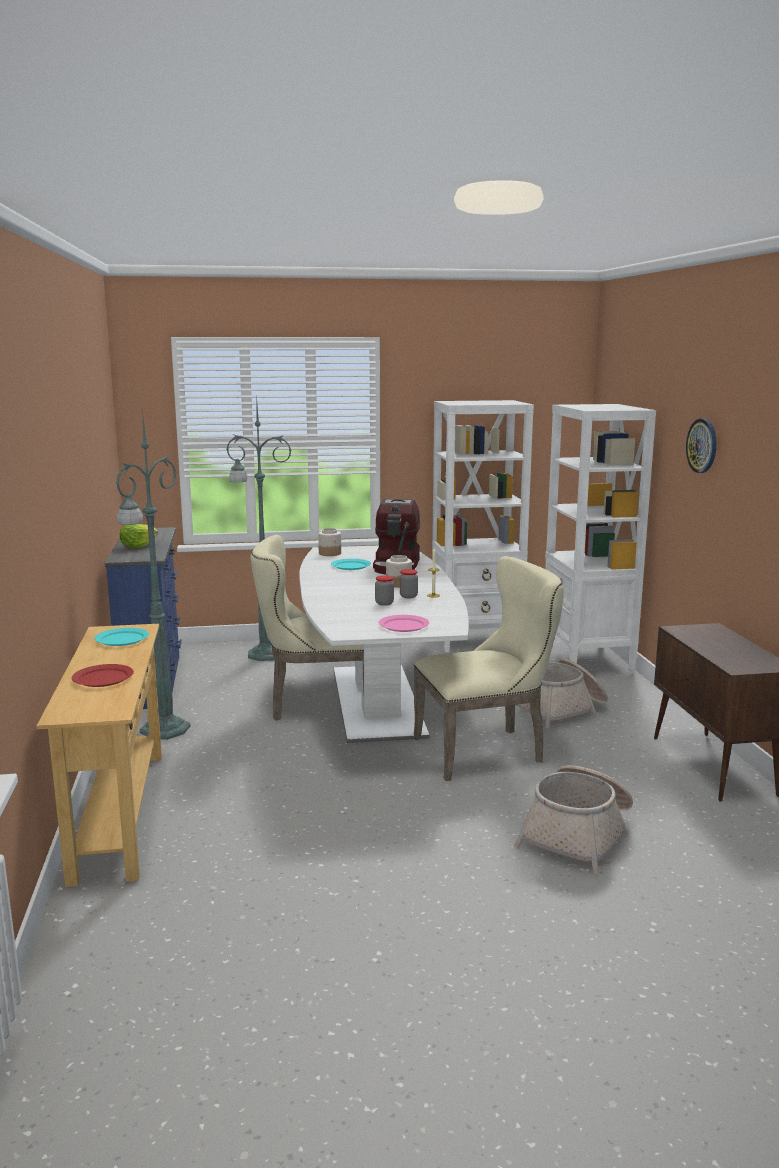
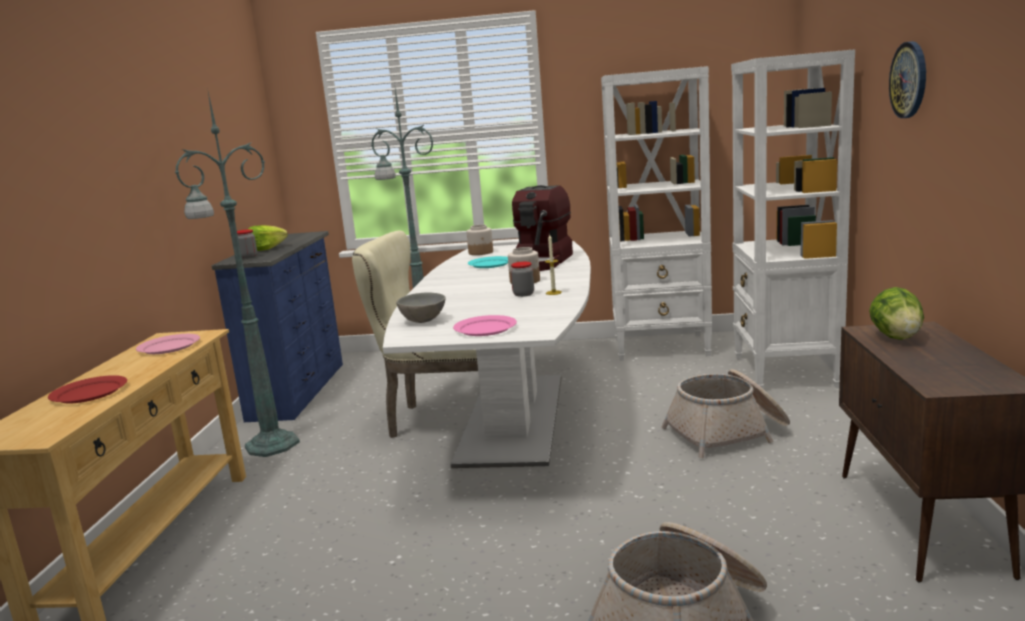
camera: 15 degrees right, 0 degrees up
turquoise plate [95,628,149,646] -> pink plate [136,334,200,354]
jar [375,575,394,606] -> jar moved to [237,229,257,259]
beige chair [414,556,564,781] -> none
none -> grey bowl [396,293,446,323]
none -> lettuce [869,287,924,340]

